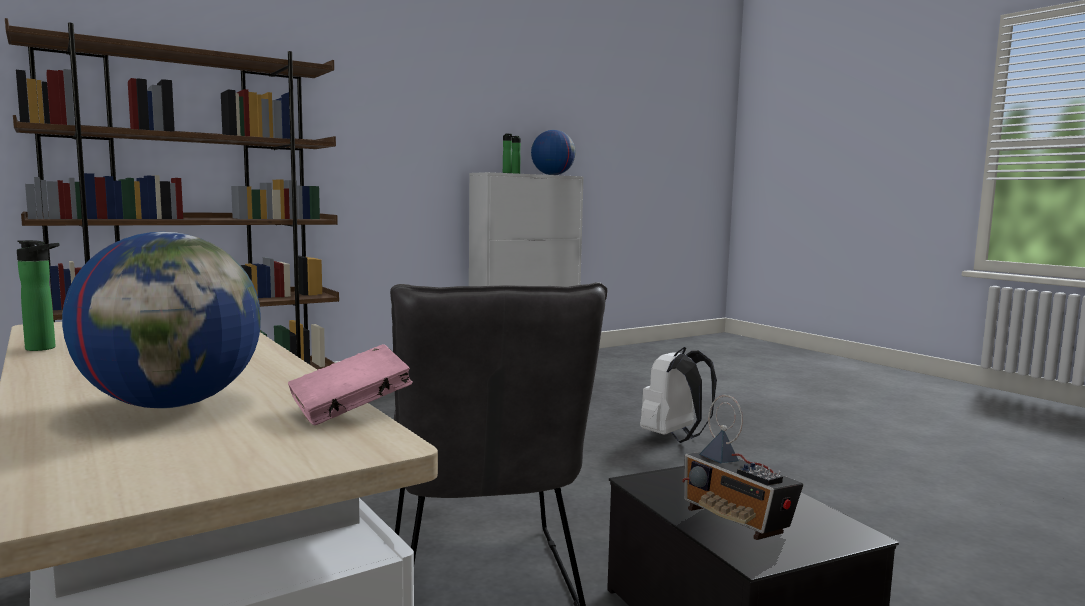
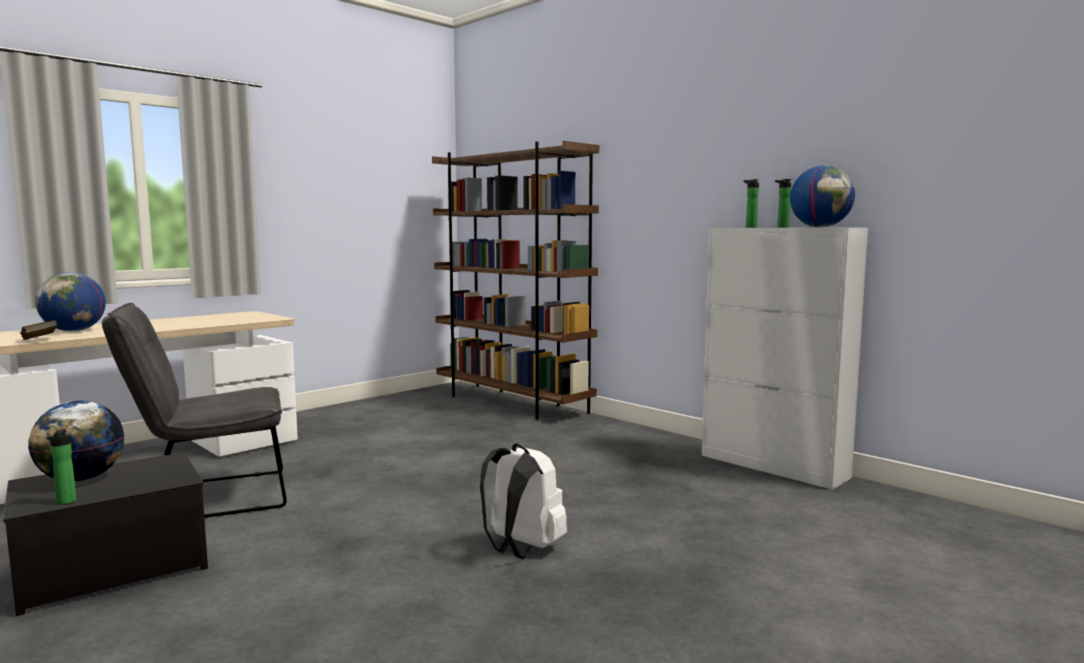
camera: 80 degrees right, 0 degrees up
bottle [17,240,60,351] -> bottle moved to [47,429,76,504]
pink book [288,344,412,425] -> brown book [20,320,57,340]
radio [682,395,803,540] -> globe [28,400,125,482]

